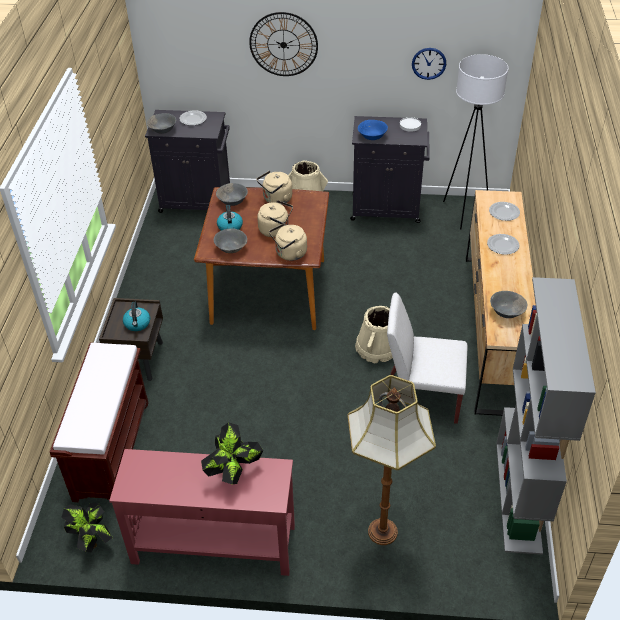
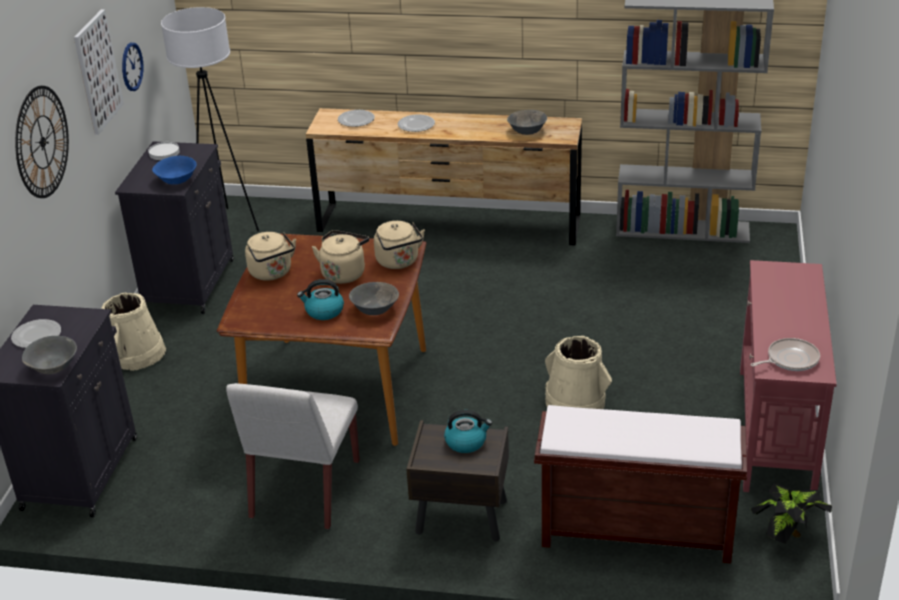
camera: 85 degrees left, 10 degrees down
potted plant [201,422,264,485] -> none
grey bowl [216,183,248,206] -> none
floor lamp [347,375,436,545] -> none
beige bucket [355,306,393,363] -> beige bucket moved to [545,336,612,409]
white chair [387,293,468,424] -> white chair moved to [226,383,360,529]
none -> picture [74,9,124,135]
none -> frying pan [750,338,820,371]

